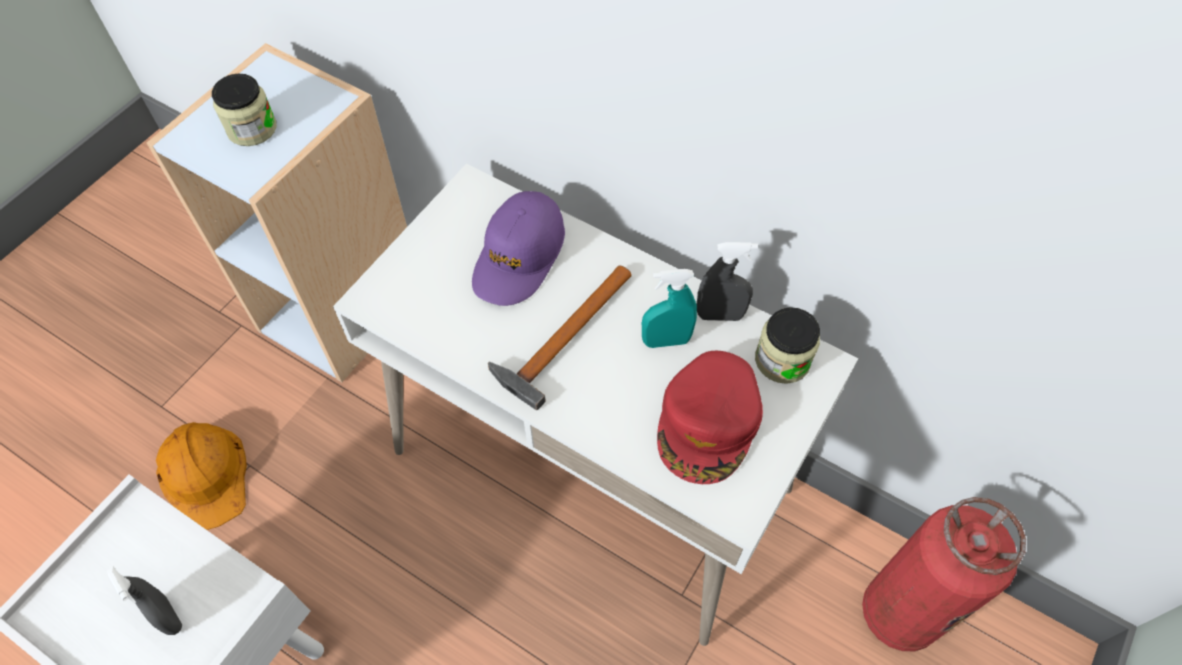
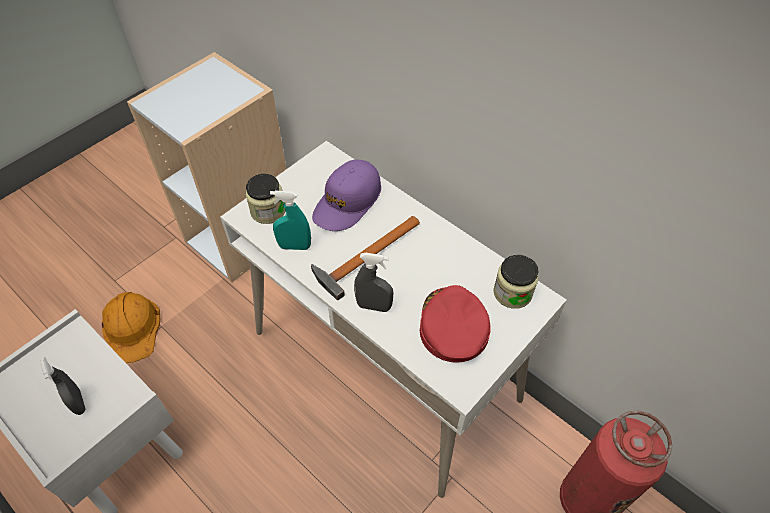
camera: 10 degrees right, 5 degrees down
jar [212,73,277,146] -> jar moved to [245,174,285,224]
turquoise spray bottle [642,269,697,348] -> turquoise spray bottle moved to [270,191,311,250]
red cap [657,351,763,484] -> red cap turned 150 degrees clockwise [420,285,491,363]
grey spray bottle [697,242,758,321] -> grey spray bottle moved to [354,253,393,312]

